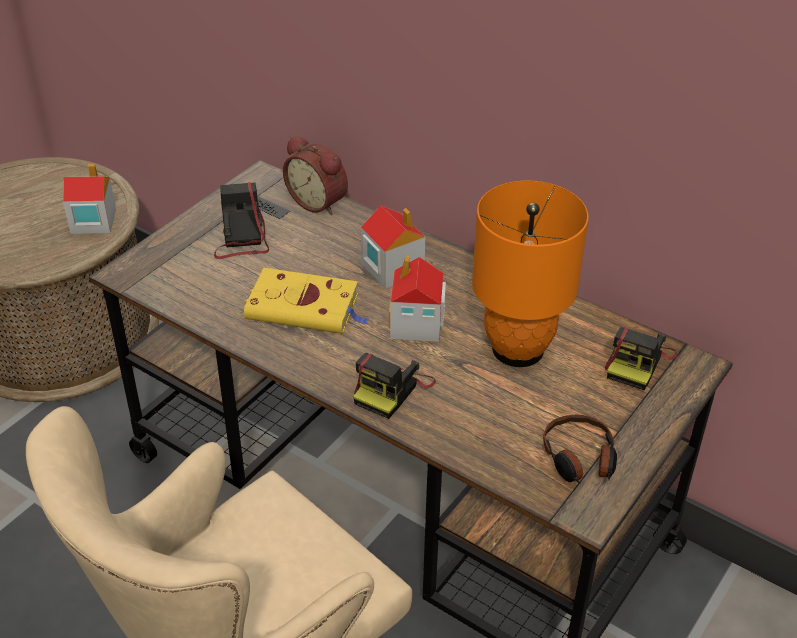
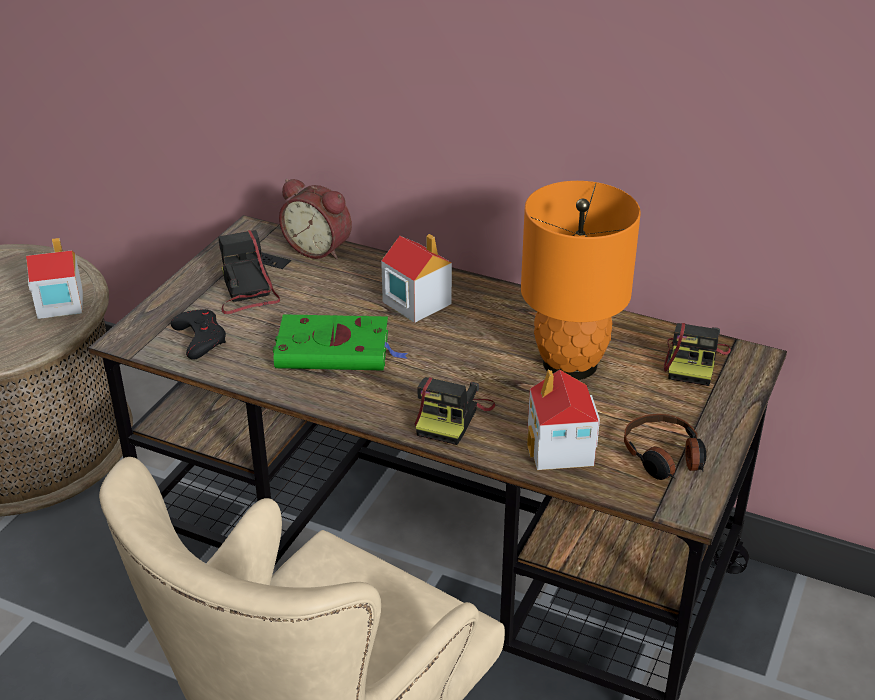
camera: 10 degrees left, 5 degrees down
yellow book [244,268,369,334] -> green book [273,314,408,371]
toy house [389,256,446,342] -> toy house moved to [527,370,600,470]
none -> black game controller [171,309,226,360]

